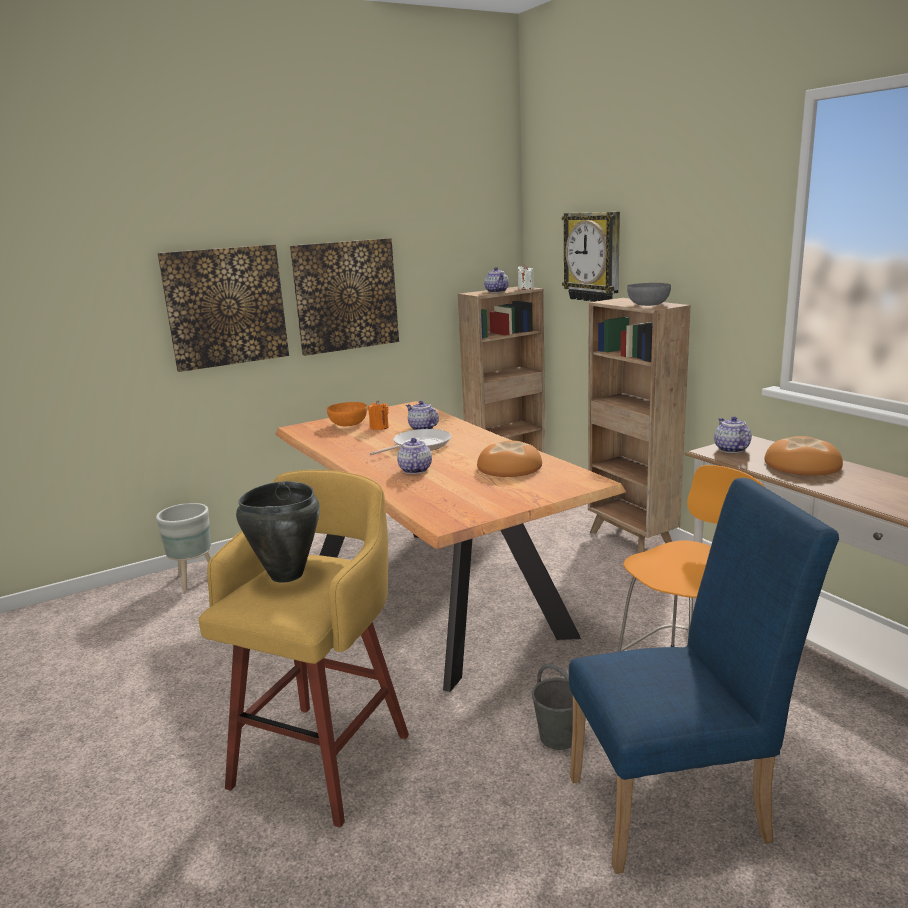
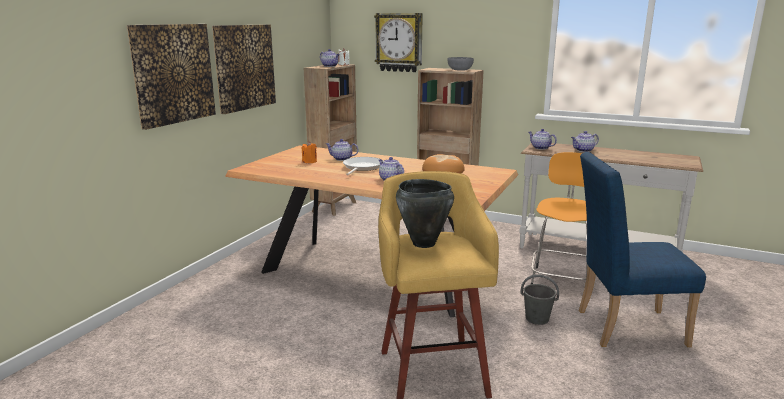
camera: 35 degrees left, 0 degrees up
grey planter [156,503,211,591] -> none
orange bowl [327,402,367,426] -> none
blue chair [569,478,839,874] -> blue chair turned 135 degrees counterclockwise [579,152,706,347]
bread [765,436,843,476] -> teapot [571,131,599,152]

